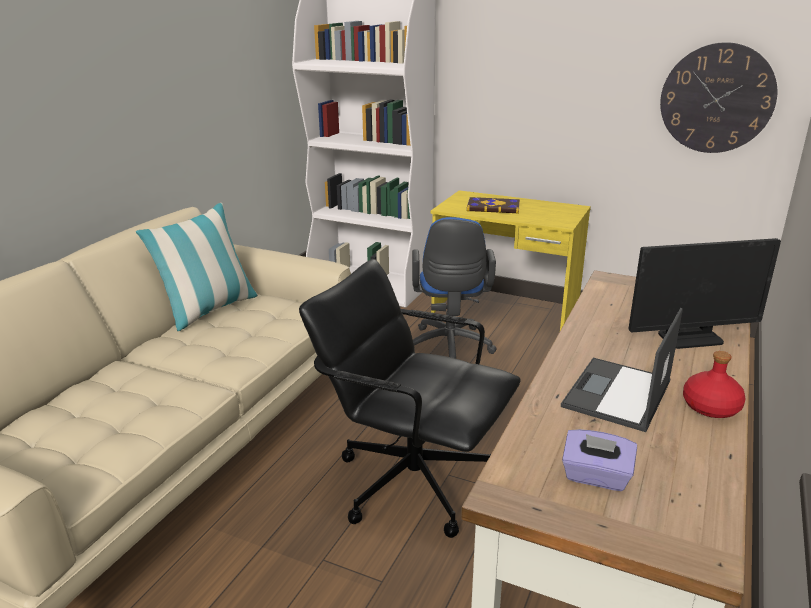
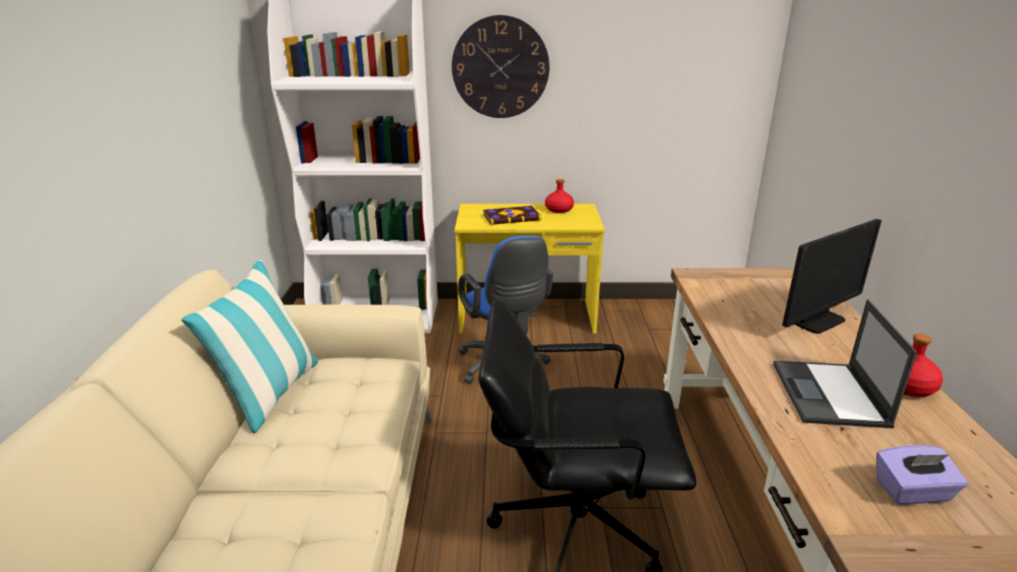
camera: 25 degrees left, 0 degrees up
wall clock [660,42,777,153] -> wall clock moved to [452,15,549,118]
none -> red bottle [545,179,574,213]

